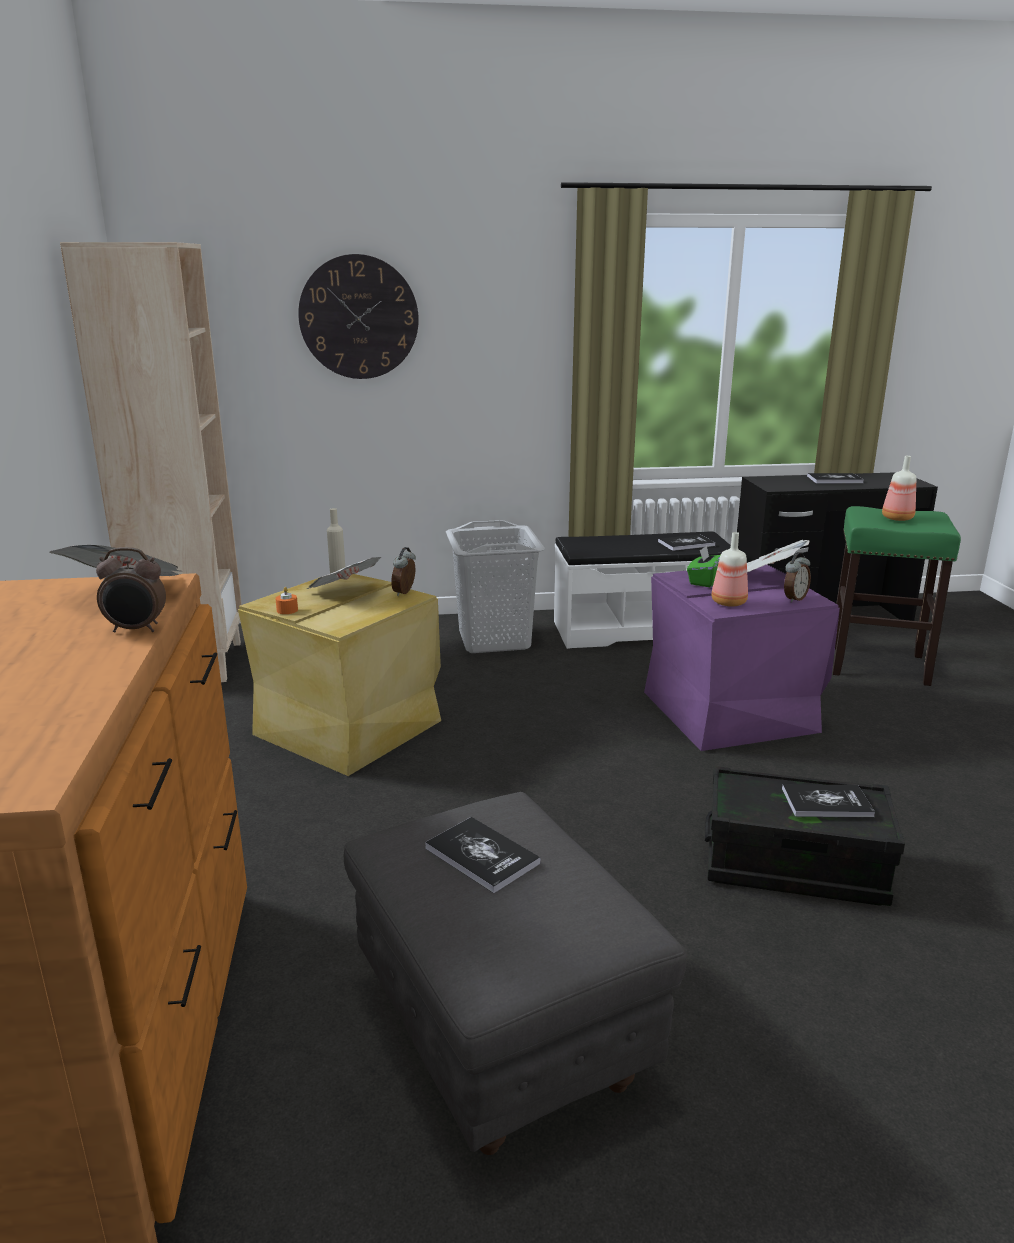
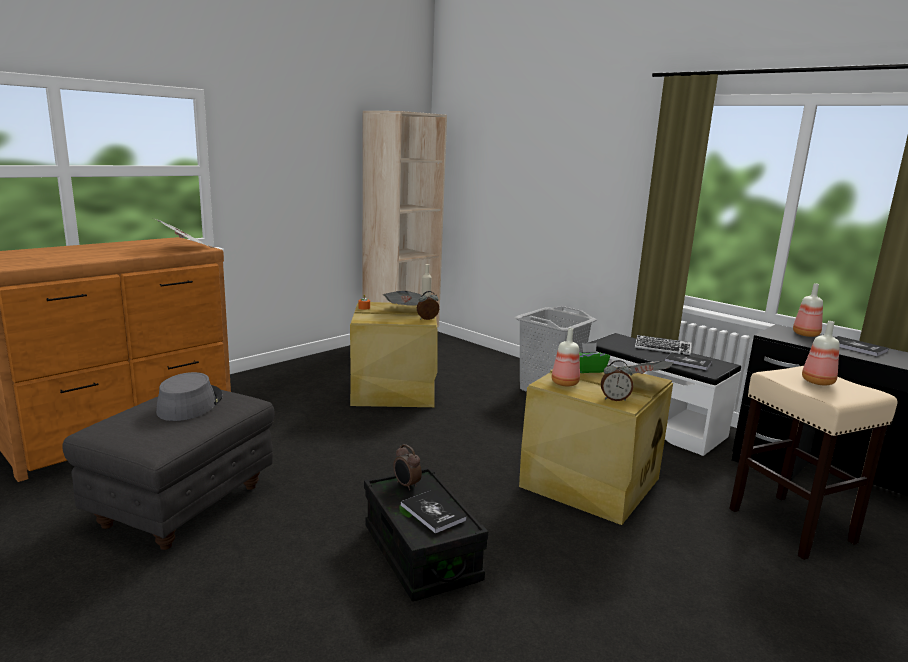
camera: 50 degrees right, 5 degrees down
alarm clock [96,547,166,632] -> alarm clock moved to [393,444,422,491]
wall clock [298,254,419,379] -> none
book [425,817,541,893] -> grey hat [156,372,223,421]
purple storage box [644,565,840,751] -> beige storage box [519,367,673,525]
green stool [833,506,961,686] -> beige stool [729,366,898,560]
none -> keyboard [635,335,692,356]
none -> bottle [793,284,823,337]

